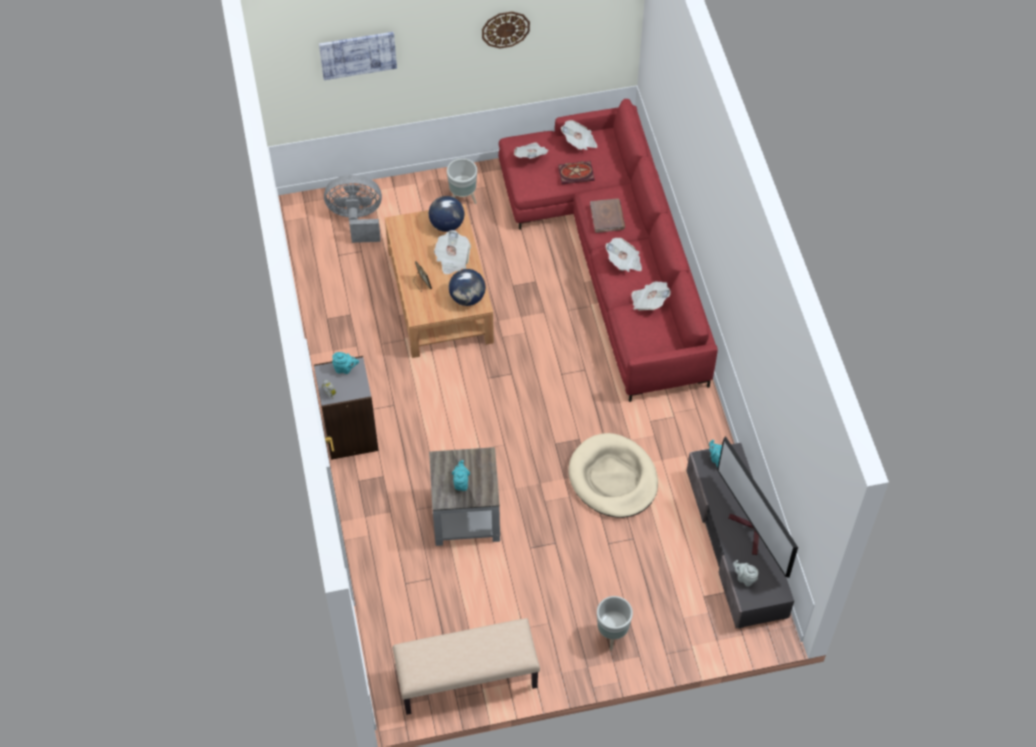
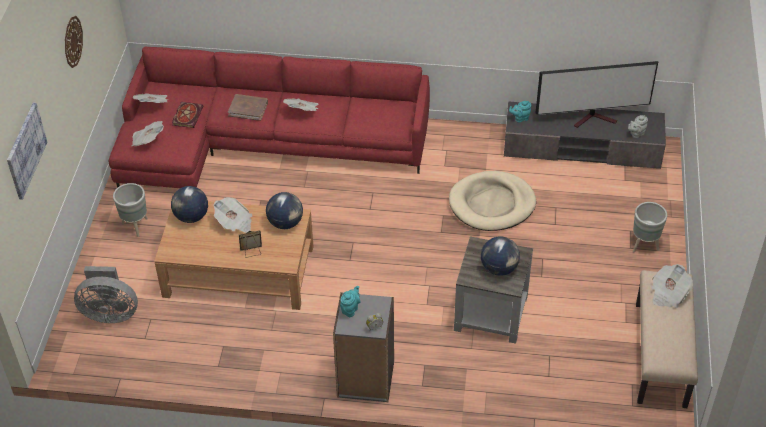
camera: 70 degrees left, 10 degrees down
grey fan [324,175,382,243] -> grey fan turned 105 degrees counterclockwise [74,266,138,323]
turquoise teapot [452,460,470,491] -> globe [481,236,520,276]
newspaper [631,281,671,310] -> newspaper moved to [651,264,693,308]

